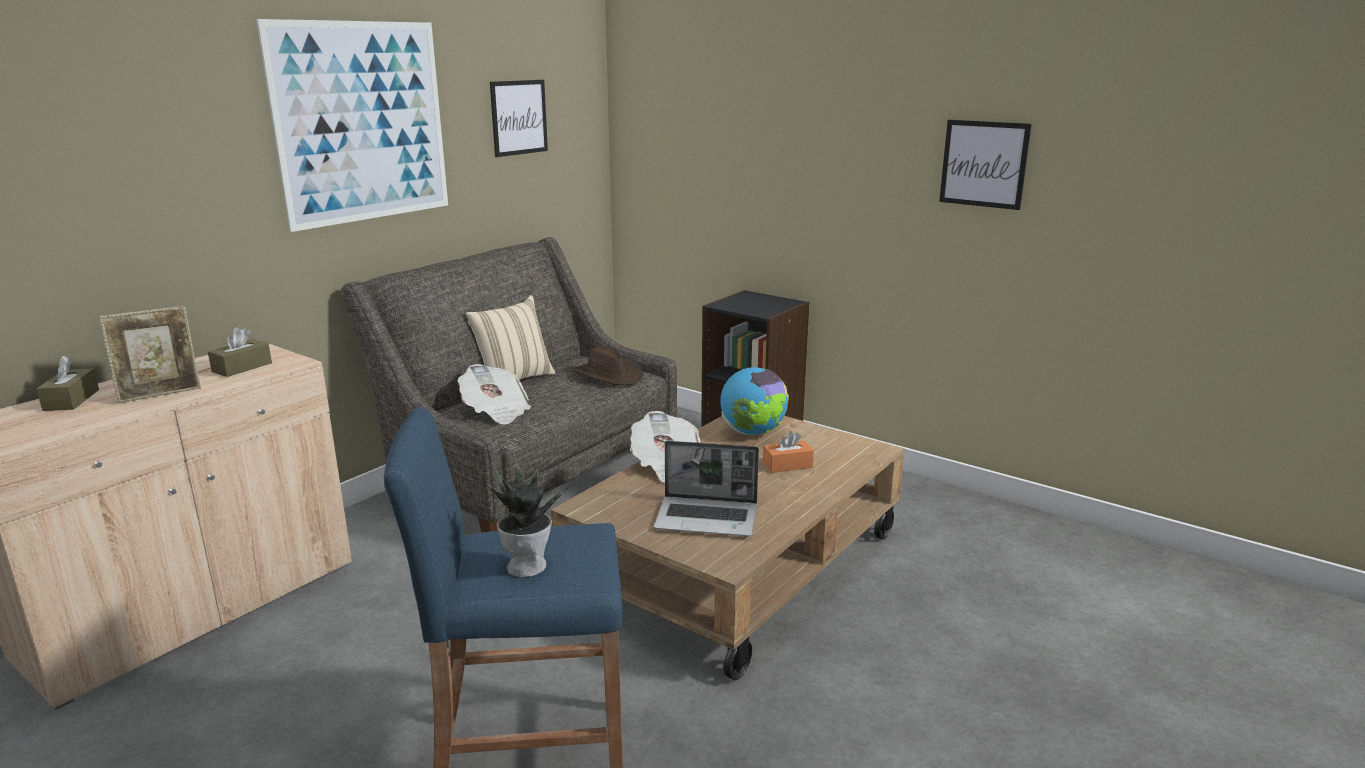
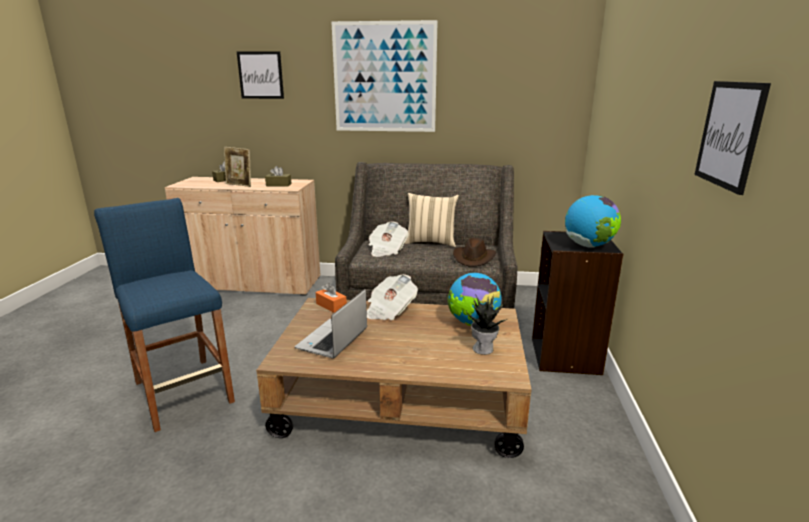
camera: 60 degrees right, 0 degrees up
potted plant [487,459,570,577] -> potted plant moved to [466,294,509,355]
picture [490,80,548,157] -> picture moved to [237,51,284,99]
laptop [654,441,759,537] -> laptop turned 45 degrees clockwise [295,289,367,359]
orange tissue box [763,431,814,473] -> orange tissue box moved to [316,283,347,313]
none -> globe [565,195,621,248]

